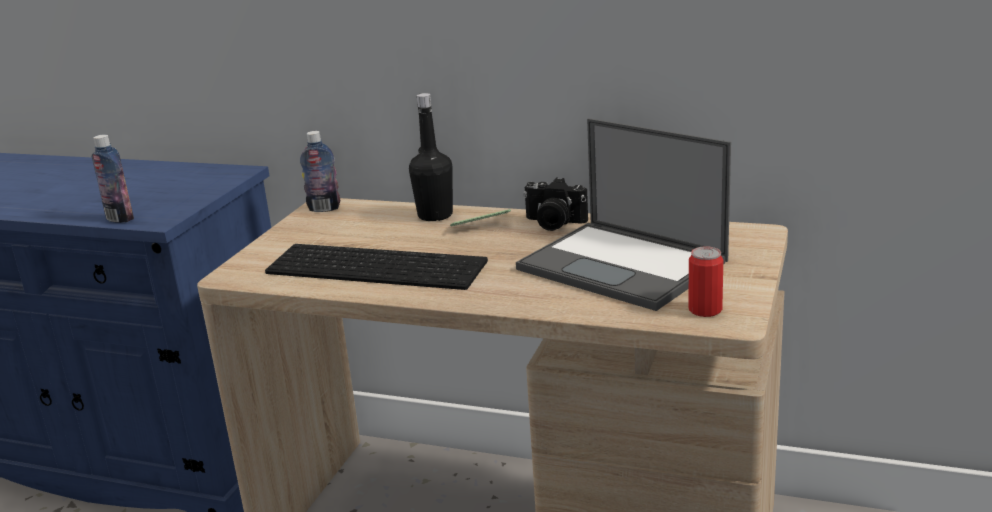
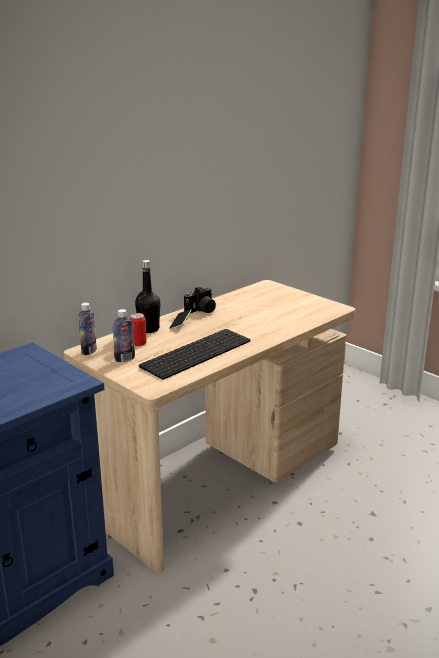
camera: 65 degrees left, 0 degrees up
bottle [91,134,134,223] -> bottle moved to [113,309,135,362]
laptop [516,118,731,311] -> none
can [688,246,723,317] -> can moved to [130,313,147,346]

